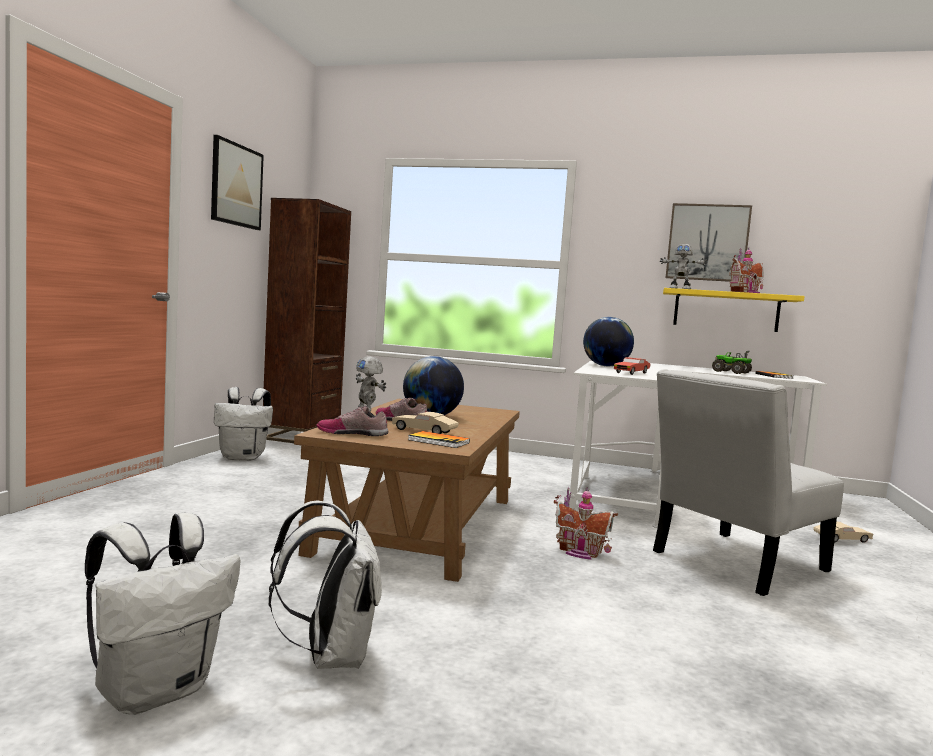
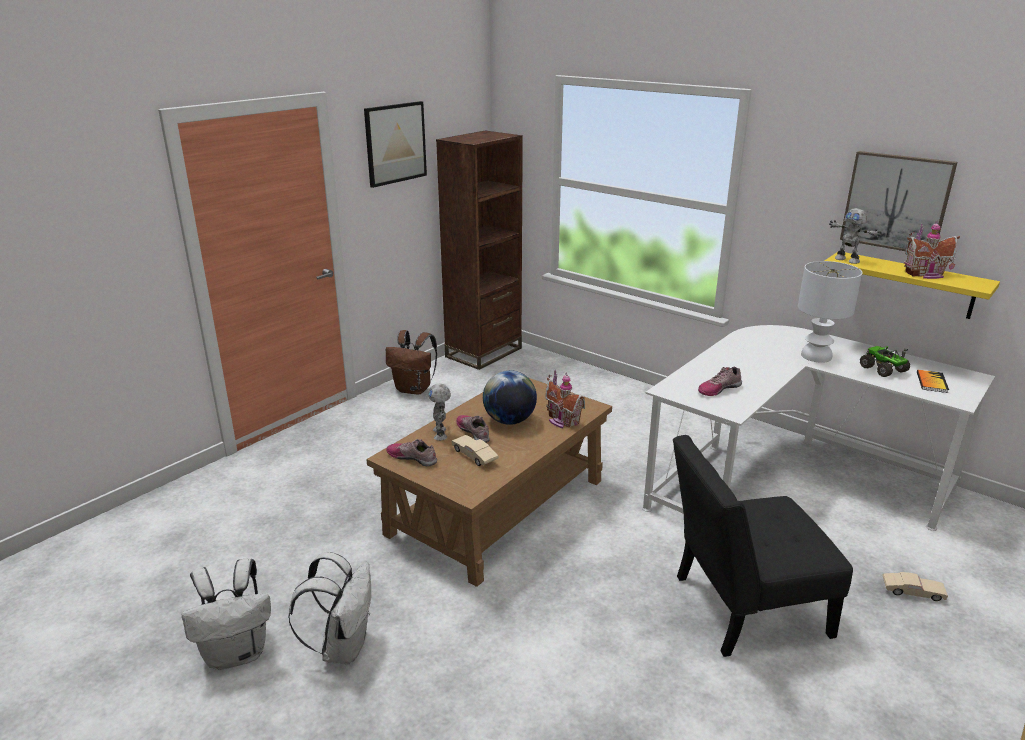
camera: 25 degrees right, 20 degrees up
white backpack [214,387,273,461] -> brown backpack [386,330,437,395]
book [408,431,470,448] -> none
toy house [554,487,618,560] -> toy house moved to [545,370,585,429]
globe [583,317,634,366] -> none
red toy car [614,357,650,375] -> shoe [698,367,742,396]
white chair [653,369,844,596] -> black chair [673,435,853,657]
none -> white table lamp [798,261,862,363]

